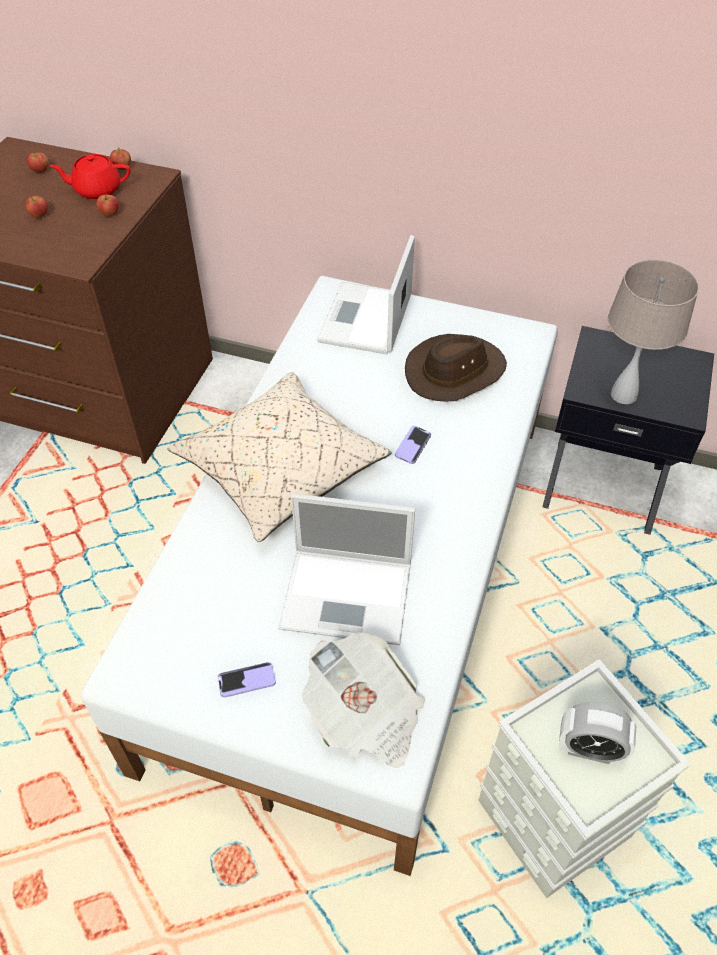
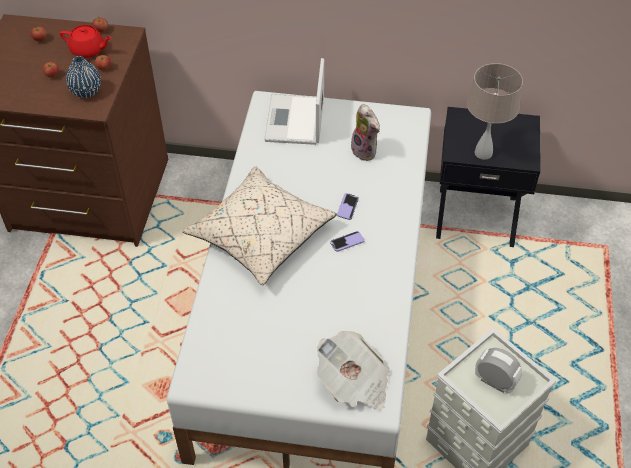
camera: 10 degrees left, 0 degrees up
red teapot [50,154,131,199] -> red teapot turned 150 degrees counterclockwise [60,25,112,58]
phone [217,662,276,697] -> phone moved to [330,231,365,252]
laptop [278,493,415,645] -> none
brown hat [405,334,507,402] -> plush toy [351,104,380,161]
alarm clock [559,702,636,764] -> alarm clock turned 150 degrees counterclockwise [475,348,522,394]
none -> blue vase [66,56,101,98]

